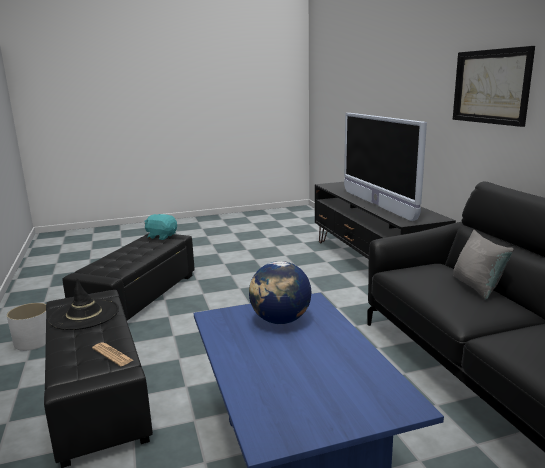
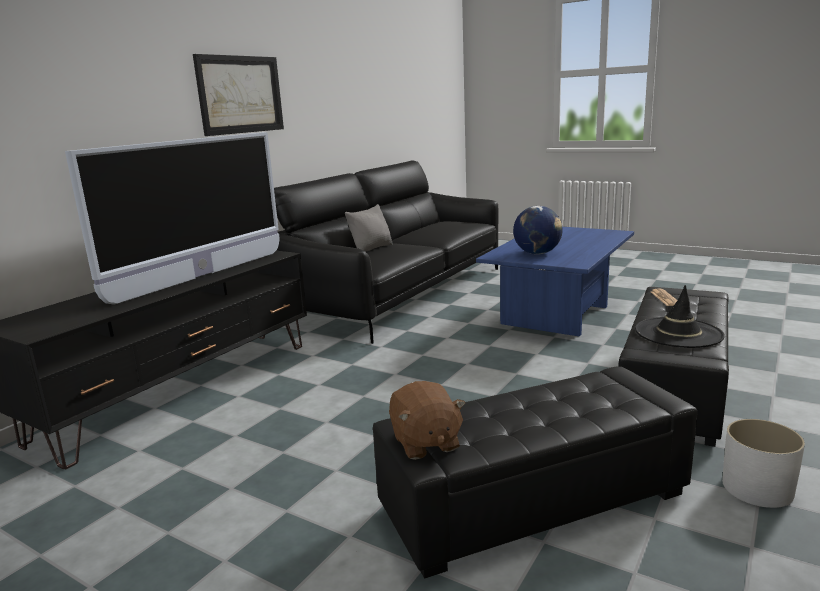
camera: 130 degrees left, 0 degrees up
turquoise plush toy [144,214,177,240] -> brown plush toy [389,381,465,460]

